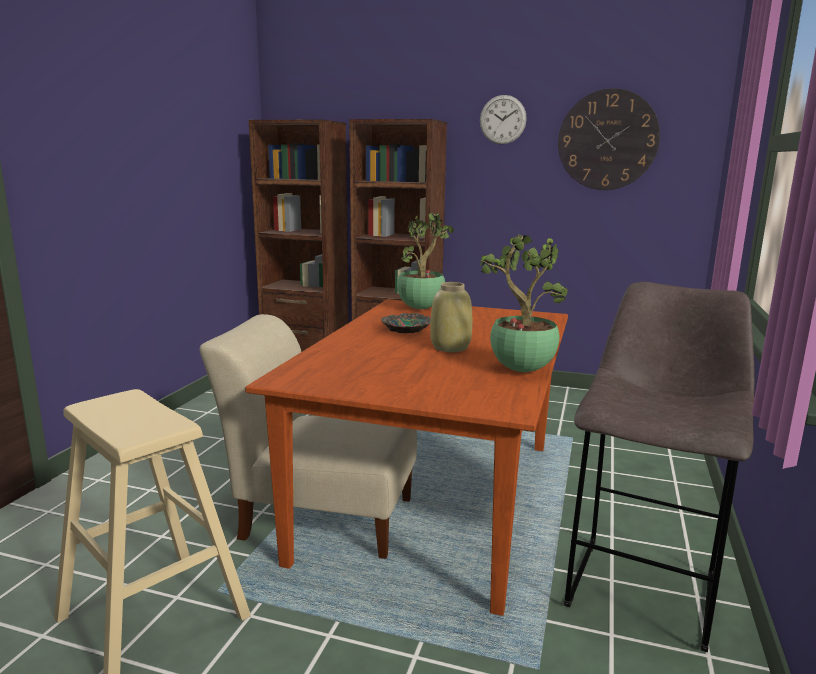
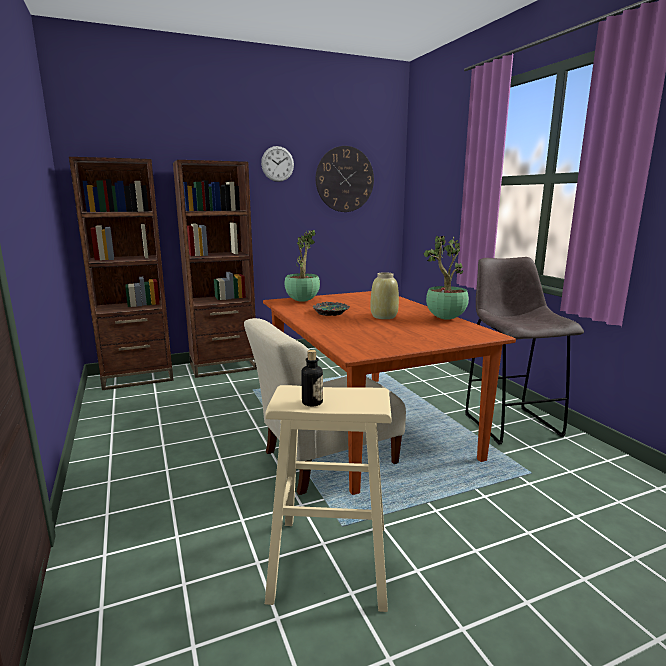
camera: 40 degrees left, 0 degrees up
none -> bottle [301,350,323,406]

